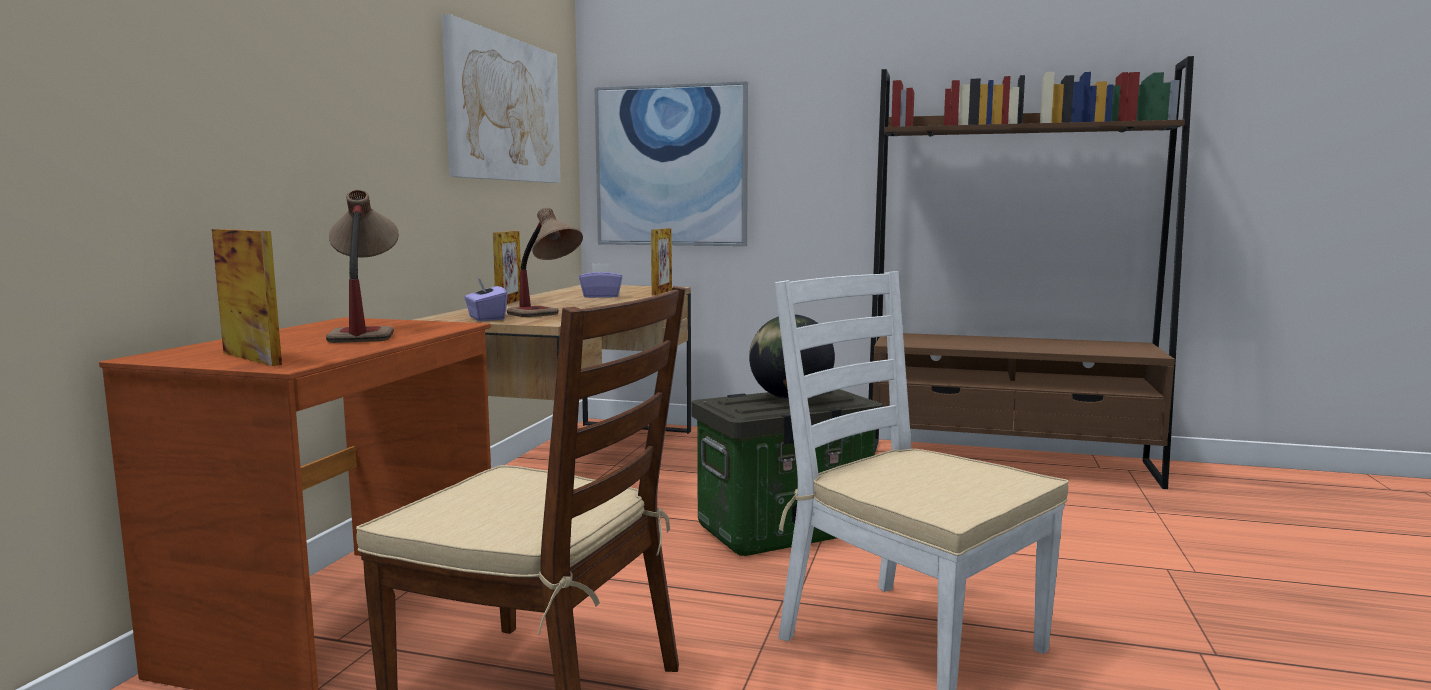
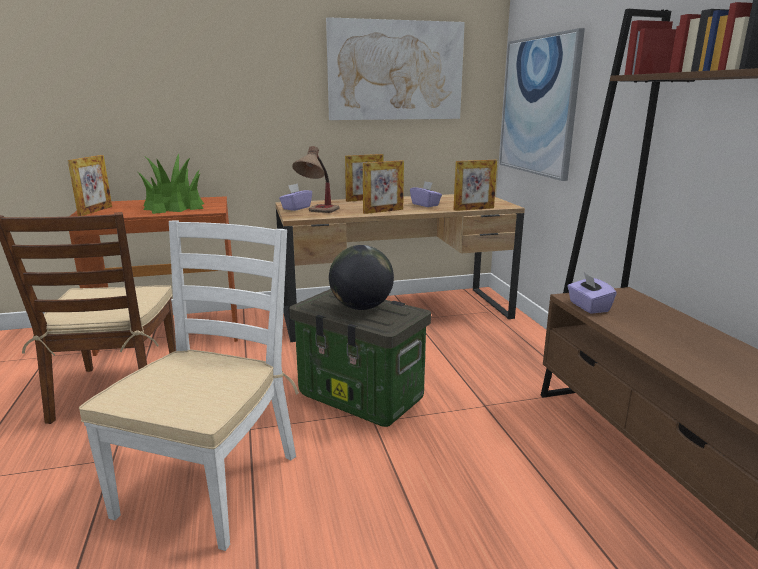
camera: 60 degrees right, 10 degrees up
table lamp [326,190,399,343] -> potted plant [138,154,204,214]
none -> picture frame [363,160,404,214]
none -> purple tissue box [567,273,617,314]

